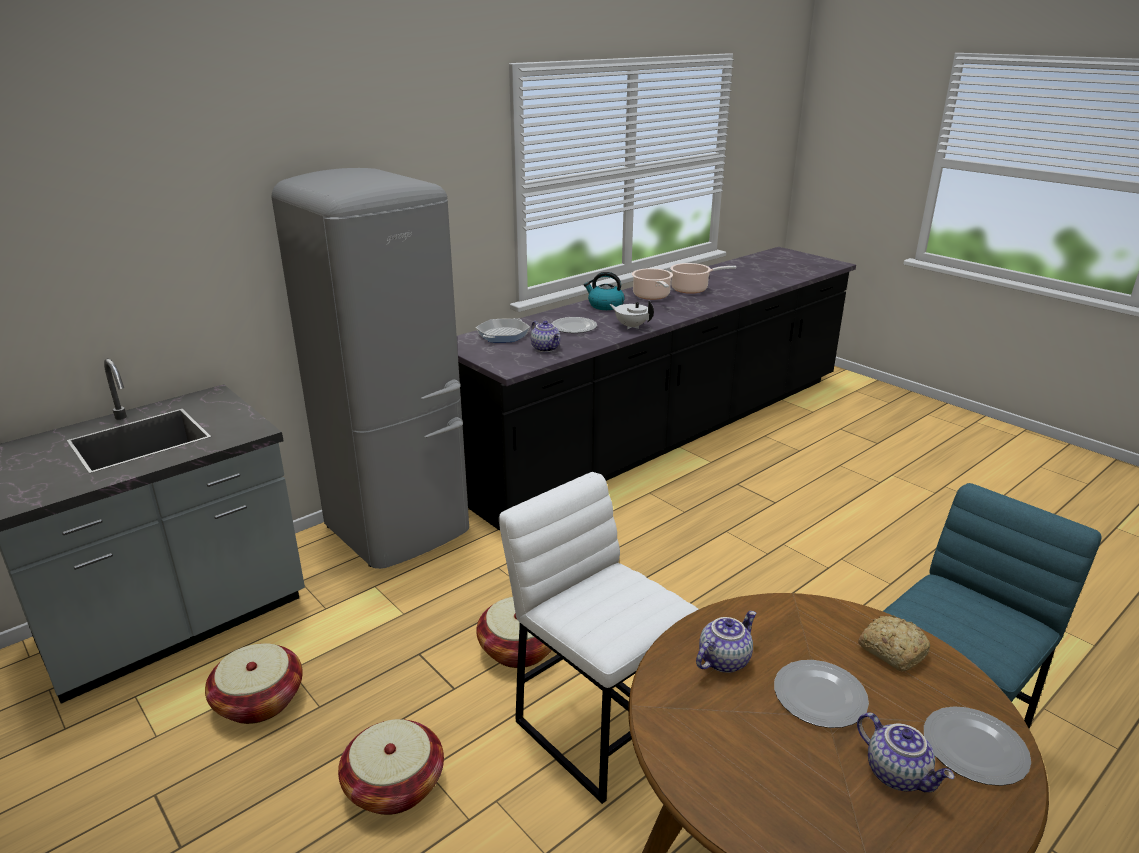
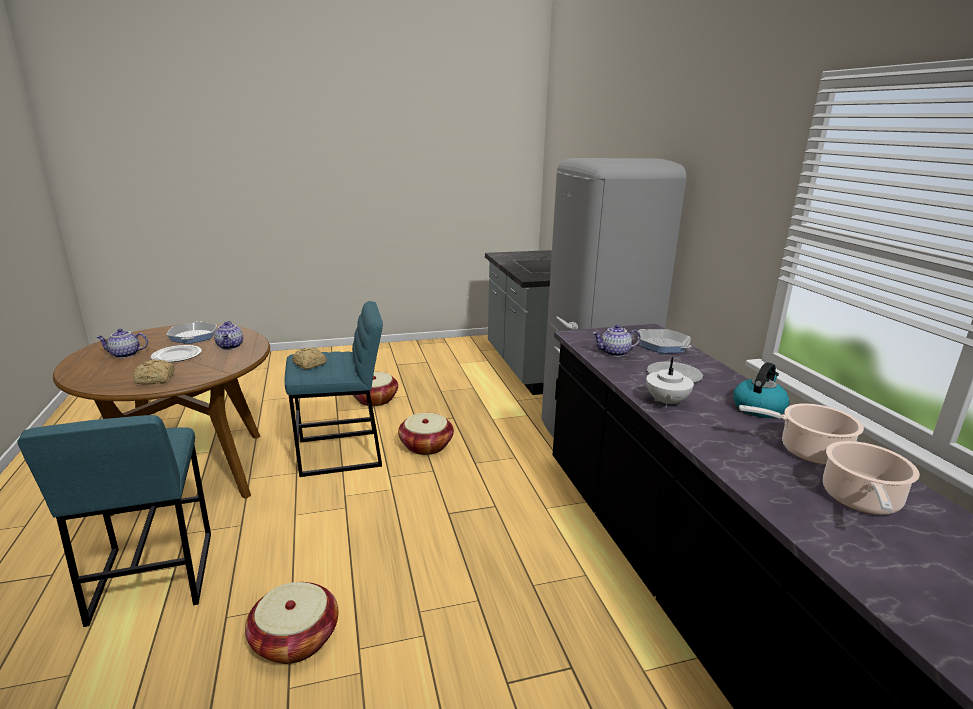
camera: 115 degrees right, 5 degrees down
basket [205,643,303,724] -> basket moved to [245,582,339,664]
white stool [499,472,699,804] -> blue stool [284,301,383,477]
white teapot [609,301,654,329] -> white teapot turned 135 degrees clockwise [646,357,694,408]
plate [924,706,1031,786] -> none
none -> frying pan [166,321,217,344]
none -> bread [292,347,327,369]

